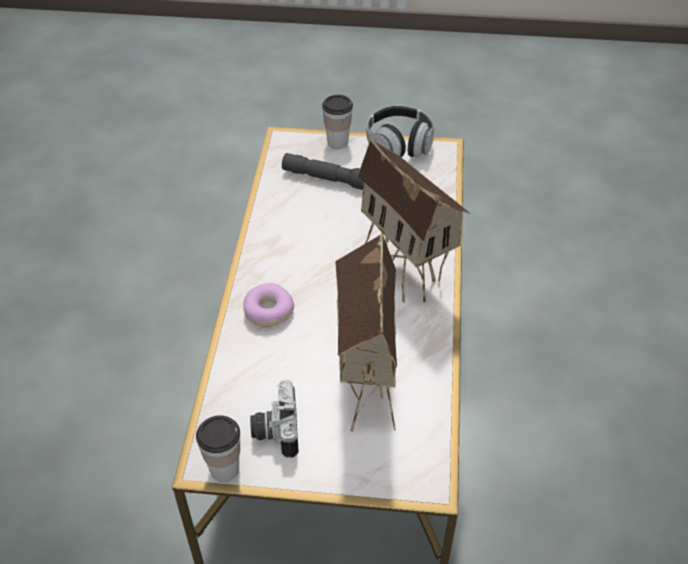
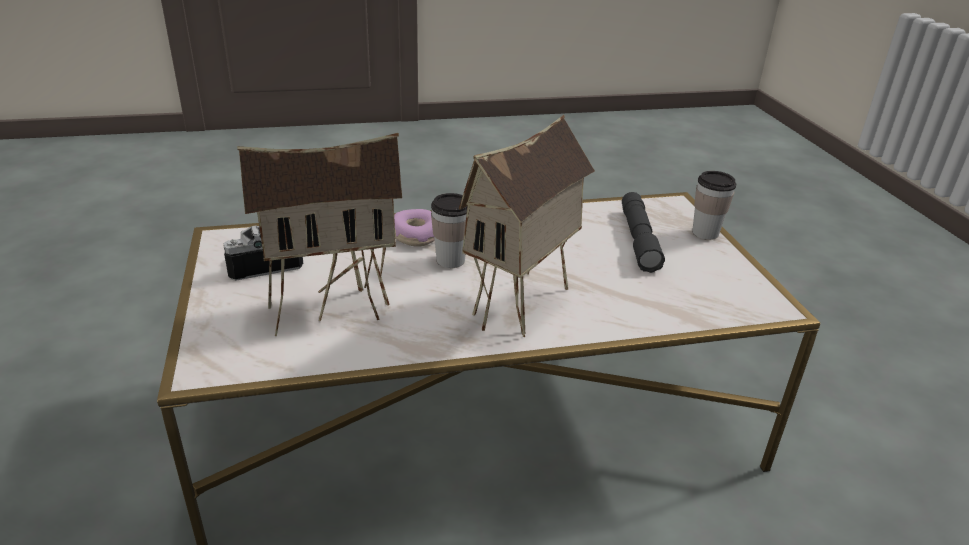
camera: 70 degrees right, 15 degrees down
cup [196,415,240,482] -> cup moved to [431,193,467,268]
headphones [366,105,435,157] -> none

